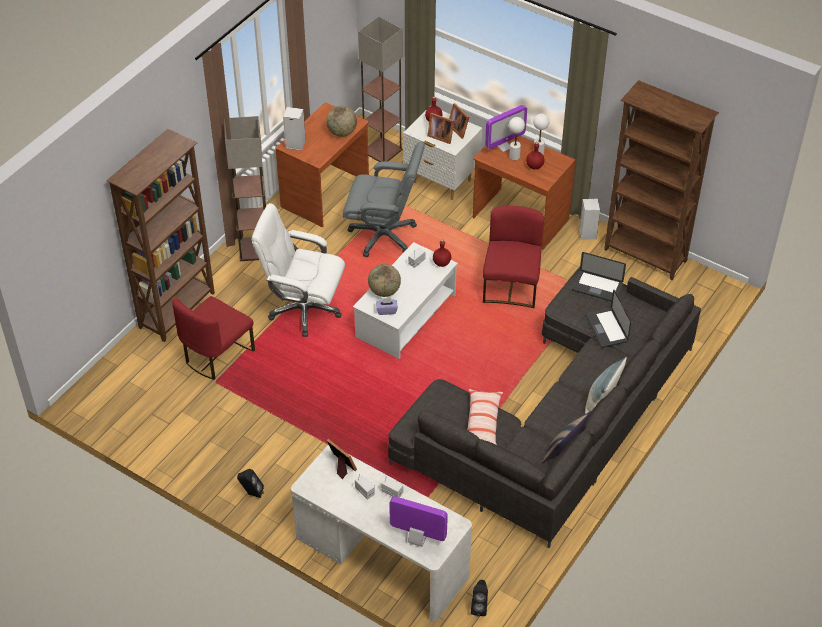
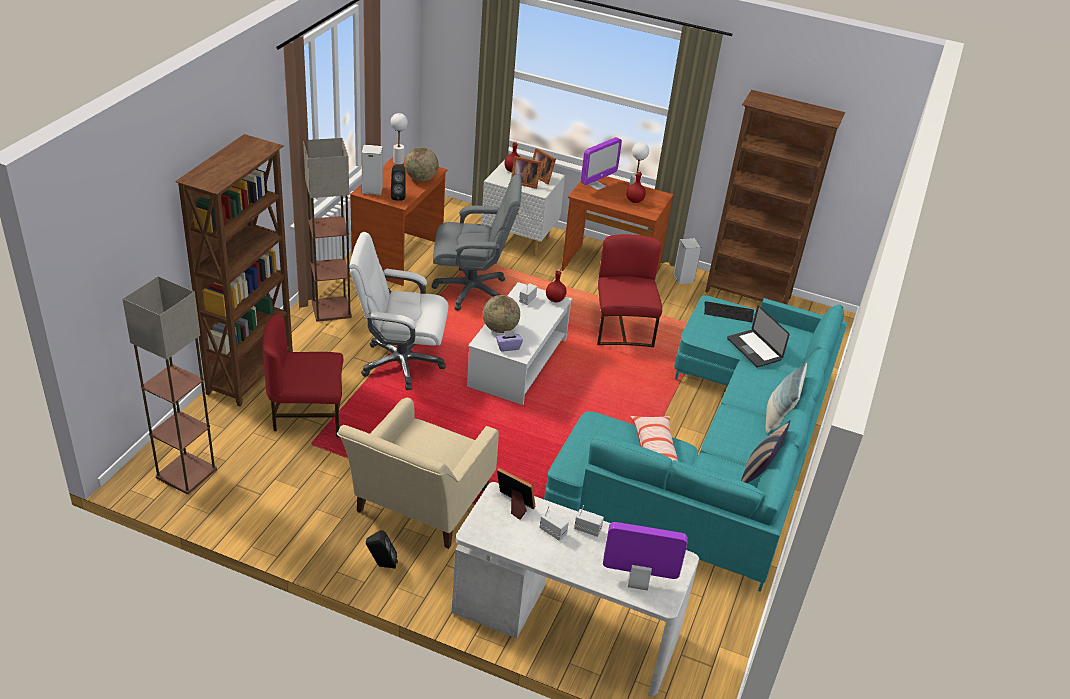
camera: 15 degrees left, 10 degrees down
red chair [172,296,255,380] -> red chair turned 60 degrees clockwise [262,314,343,437]
floor lamp [358,17,403,162] -> floor lamp moved to [122,276,217,494]
grey sofa [388,267,701,548] -> turquoise sofa [544,296,848,592]
black speaker [471,580,488,617] -> black speaker moved to [391,165,405,201]
white table lamp [509,117,525,160] -> white table lamp moved to [391,113,408,165]
laptop [572,252,626,302] -> keyboard [704,302,754,322]
none -> beige armchair [337,398,499,549]

